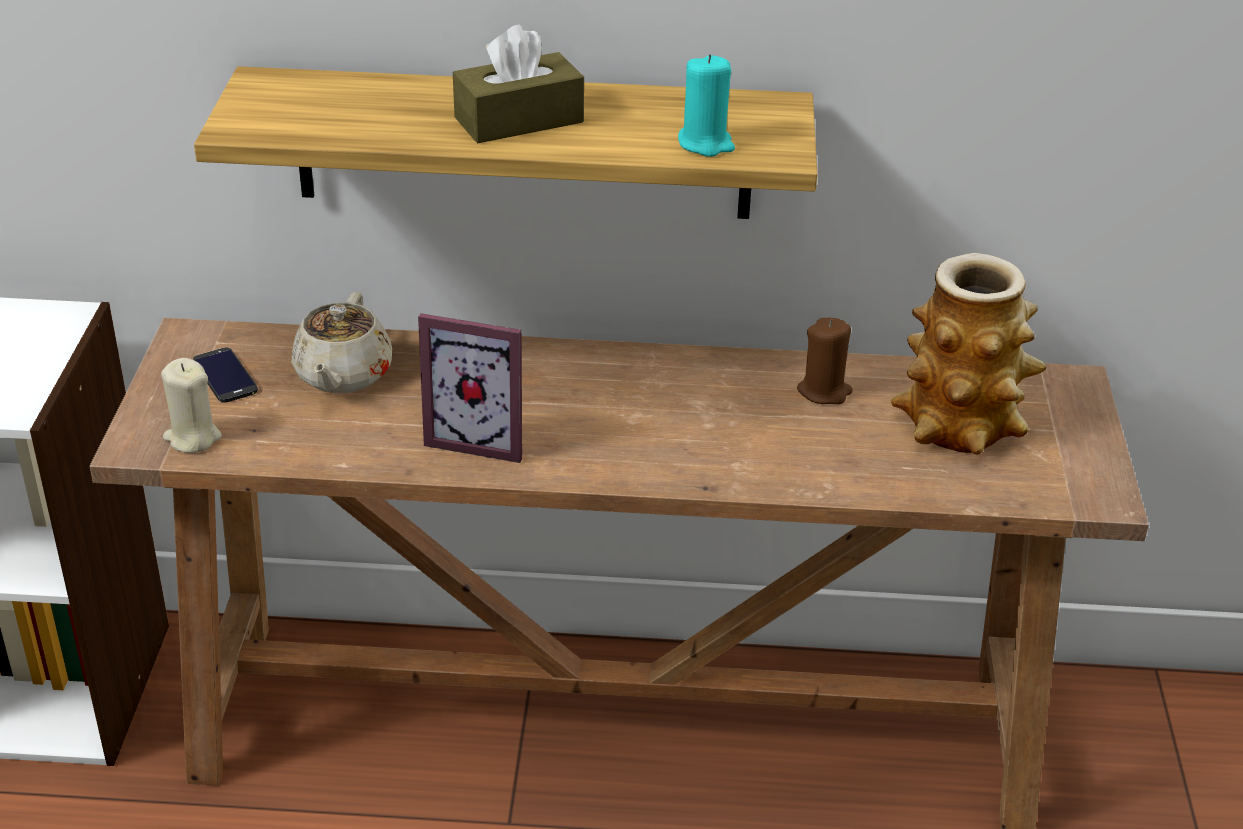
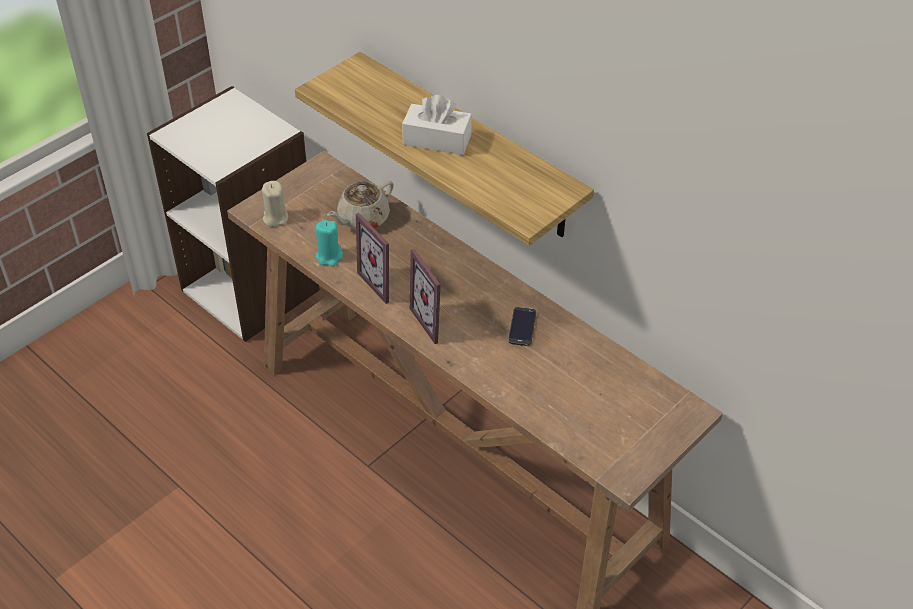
camera: 40 degrees right, 10 degrees up
phone [193,348,258,403] -> phone moved to [508,307,536,346]
brown tissue box [453,25,584,143] -> white tissue box [402,95,472,155]
turquoise candle [678,54,735,157] -> turquoise candle moved to [316,220,343,266]
brown candle [797,318,853,404] -> none
vase [890,253,1046,454] -> none
none -> picture frame [410,249,451,344]

